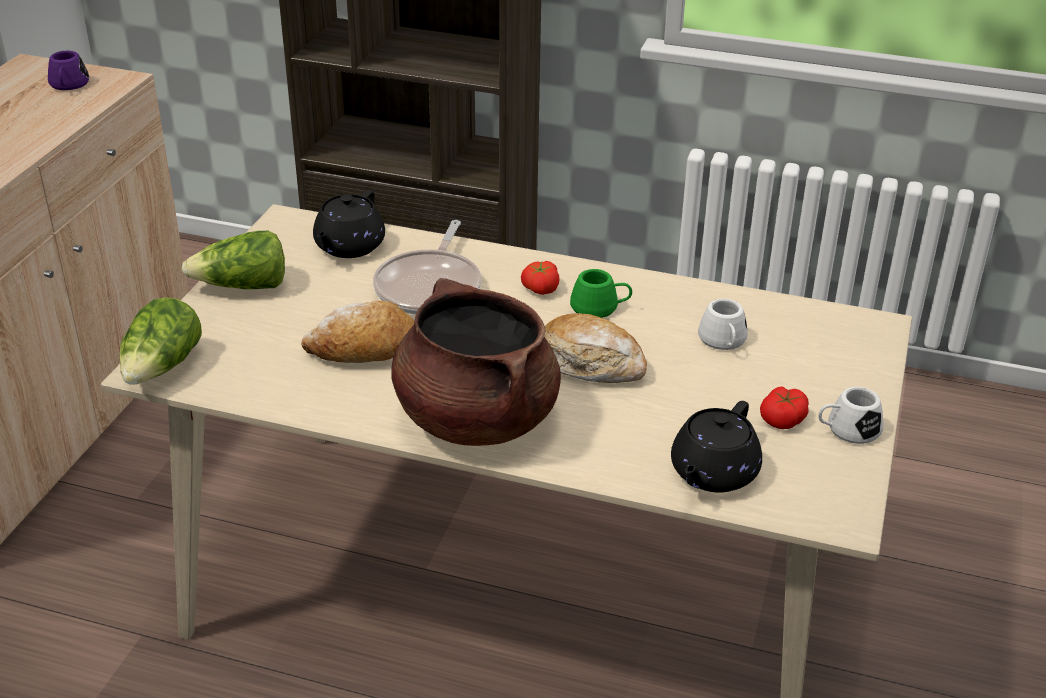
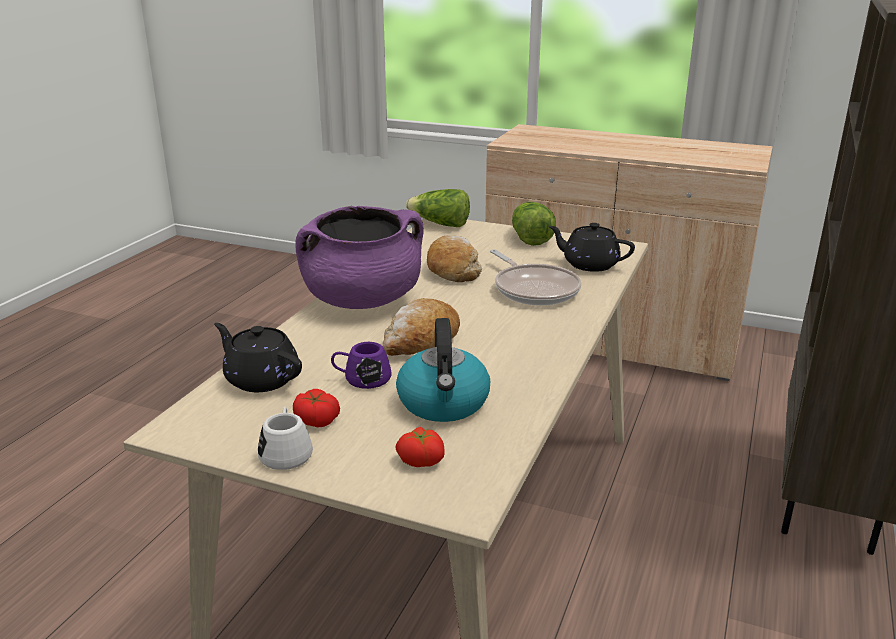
camera: 95 degrees right, 10 degrees down
purple mug [48,51,89,90] -> purple mug moved to [331,342,392,389]
frying pan [373,220,482,315] -> frying pan turned 135 degrees counterclockwise [490,249,582,305]
brown cooking pot [391,278,561,446] -> purple cooking pot [295,206,424,309]
tomato [521,261,560,295] -> tomato moved to [395,427,445,467]
green mug [570,269,632,318] -> none
white mug [698,299,748,350] -> kettle [396,318,490,422]

